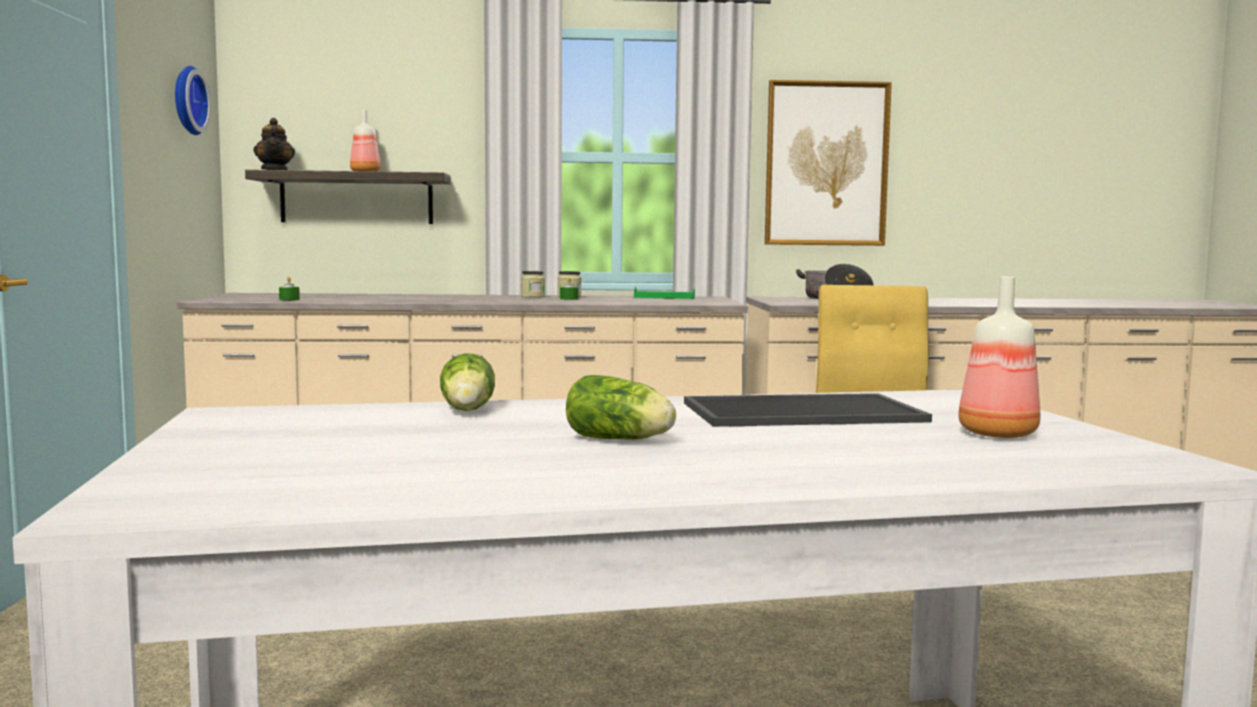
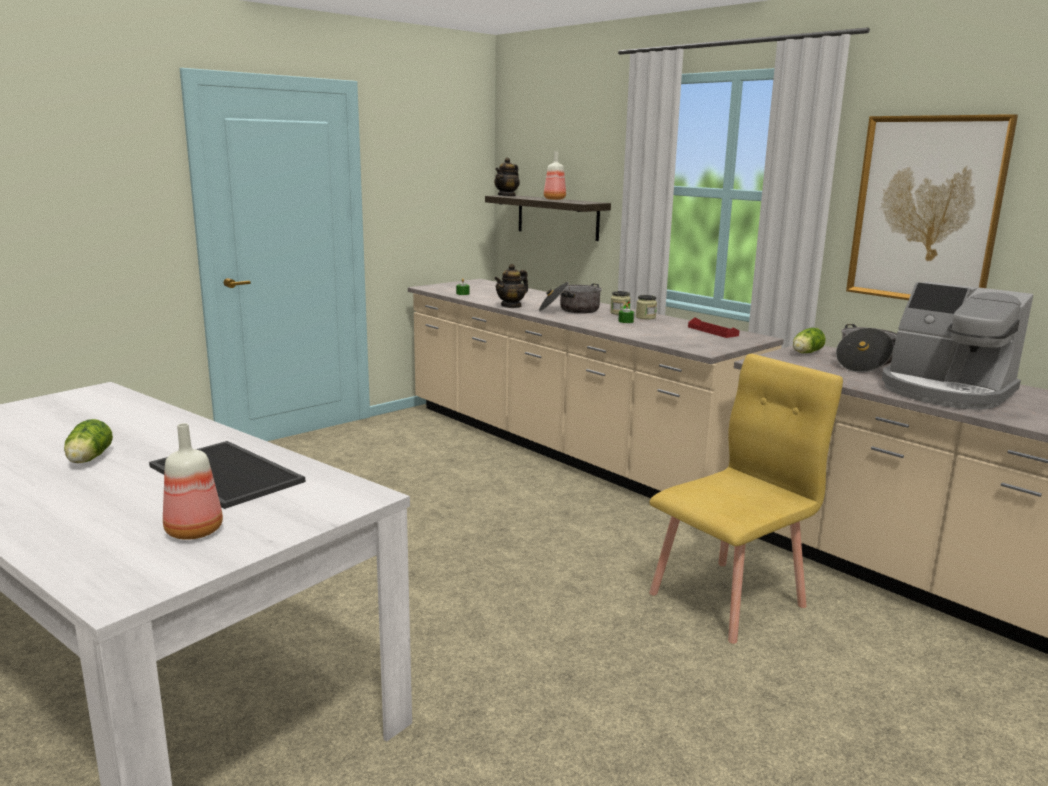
camera: 50 degrees right, 10 degrees up
wall clock [175,66,211,135] -> none
lettuce [440,354,495,411] -> lettuce moved to [793,328,826,353]
green tray [634,287,695,299] -> red tray [688,318,739,338]
none -> teapot [494,264,528,308]
none -> cooking pot [539,282,602,314]
none -> coffee machine [882,282,1033,410]

